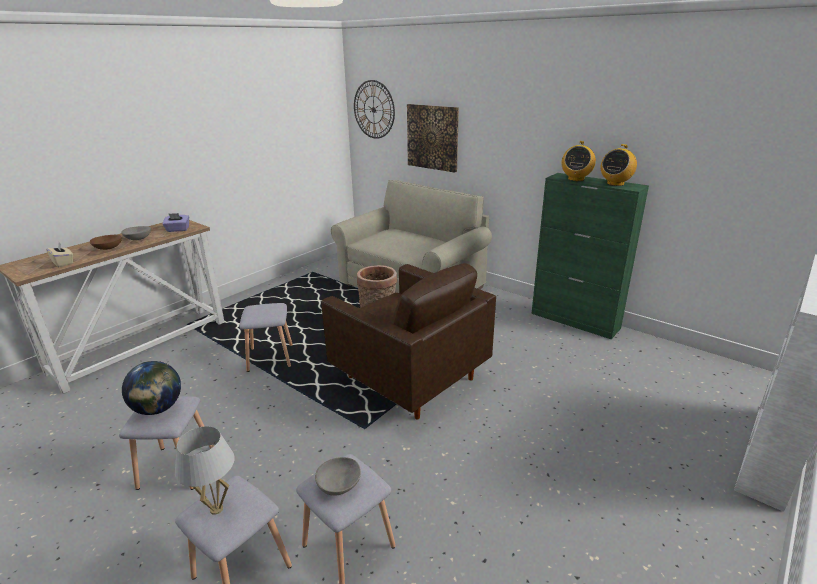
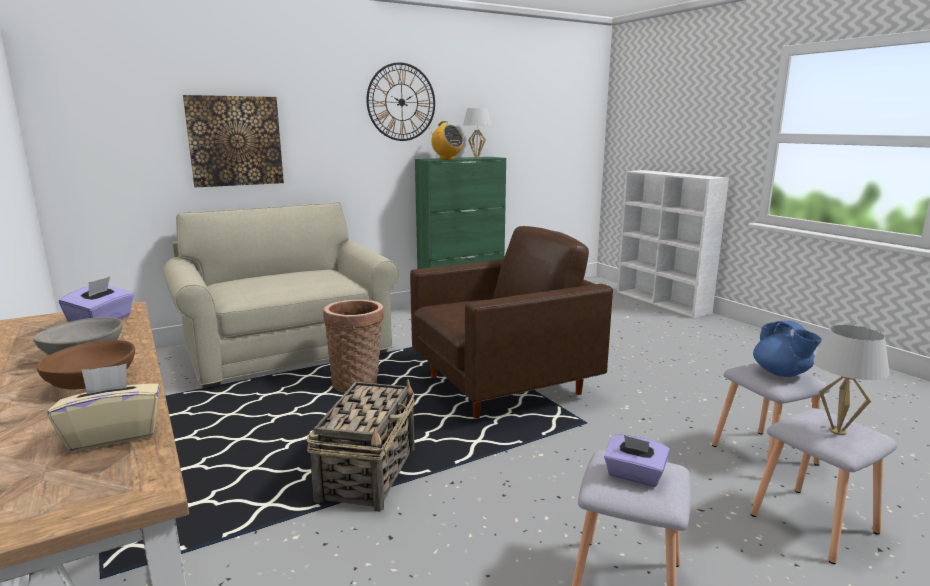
camera: 70 degrees left, 10 degrees down
globe [122,361,181,415] -> purple tissue box [604,434,670,487]
grey stool [240,303,293,372] -> basket [306,379,415,512]
grey bowl [315,457,361,496] -> blue teapot [753,321,822,377]
wall clock [354,80,395,139] -> wall clock moved to [366,62,435,141]
radio [601,144,637,186] -> white table lamp [463,108,491,158]

